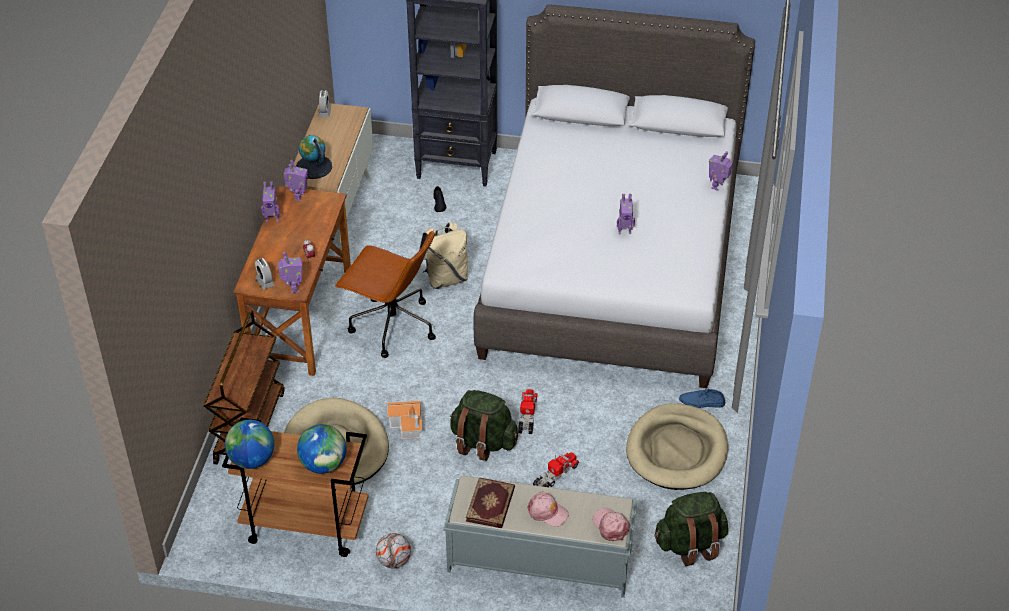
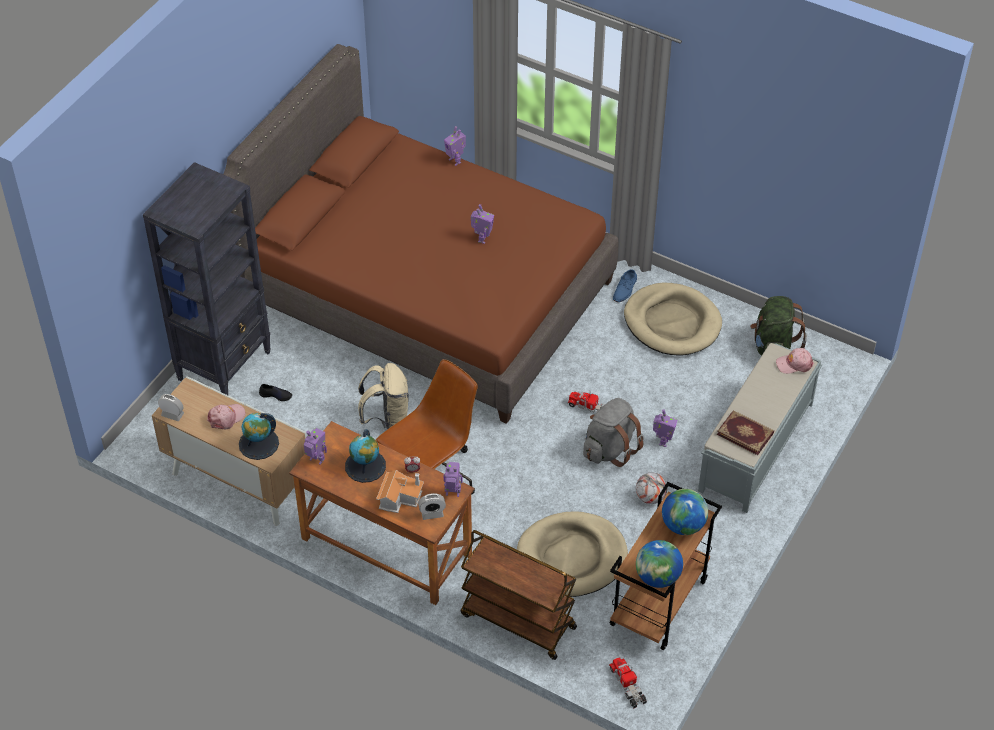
camera: 70 degrees left, 5 degrees up
toy robot [261,181,280,222] -> toy robot moved to [653,409,677,447]
football [376,533,411,568] -> football moved to [636,472,667,504]
toy house [387,401,422,440] -> toy house moved to [376,470,424,513]
green backpack [450,390,518,461] -> grey backpack [583,398,644,467]
grey bed [474,4,755,388] -> brown bed [223,44,619,424]
pink cap [527,492,569,527] -> pink cap moved to [207,404,246,430]
toy truck [533,452,579,487] -> toy truck moved to [609,657,647,709]
none -> globe [345,429,386,483]

